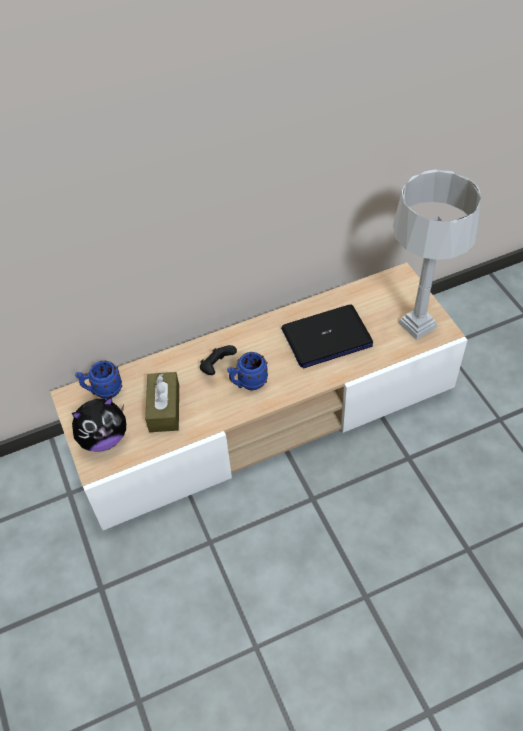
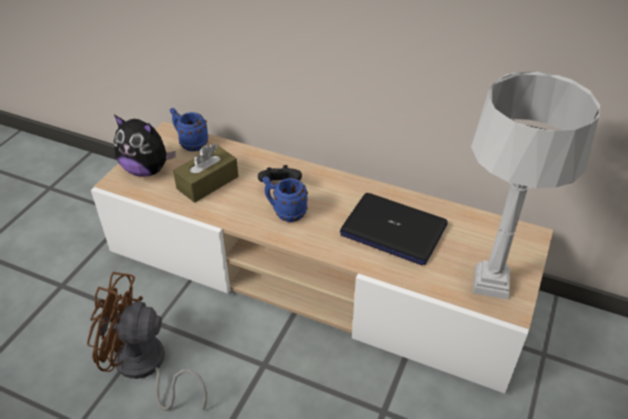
camera: 45 degrees right, 10 degrees down
none -> brown fan [87,272,207,411]

